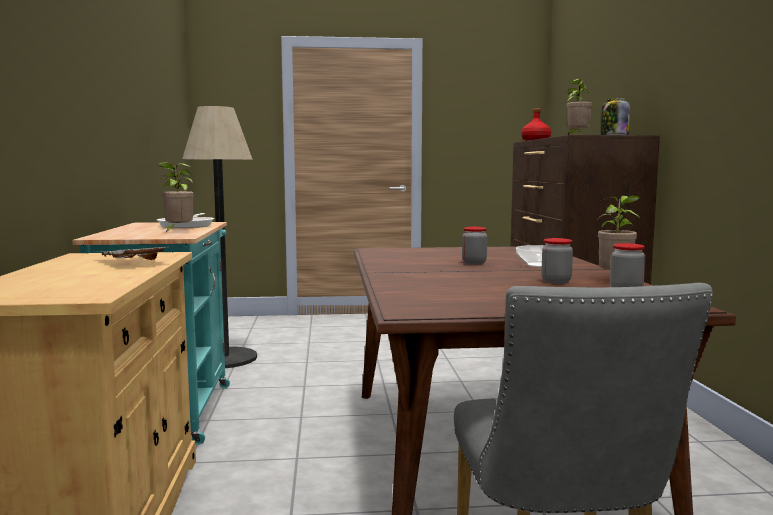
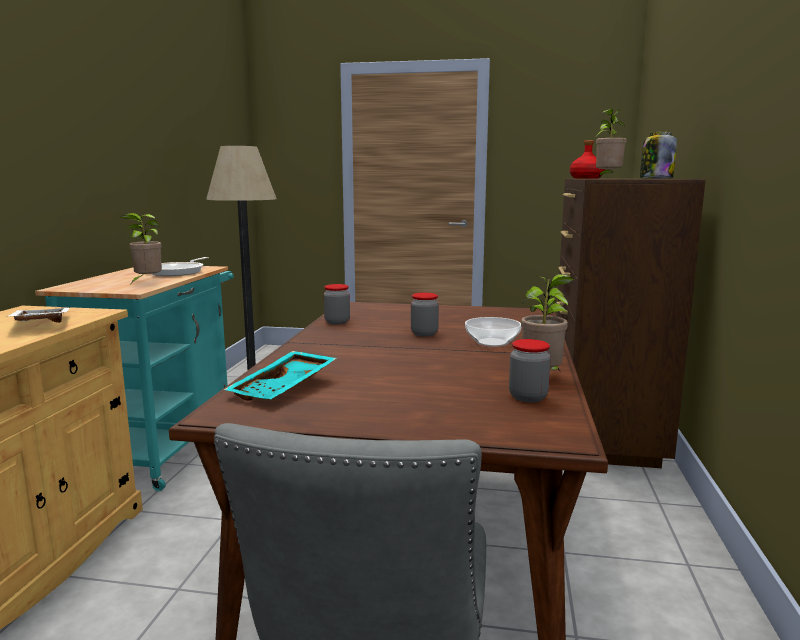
camera: 15 degrees right, 5 degrees up
jar [541,238,573,284] -> jar moved to [324,284,350,325]
none -> turquoise tray [224,351,337,401]

